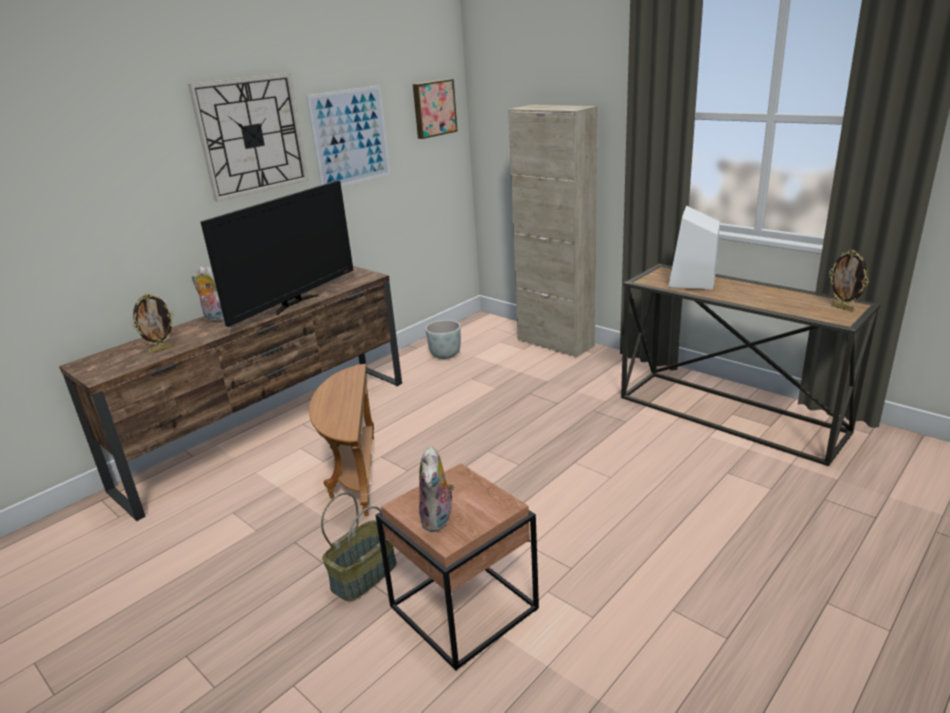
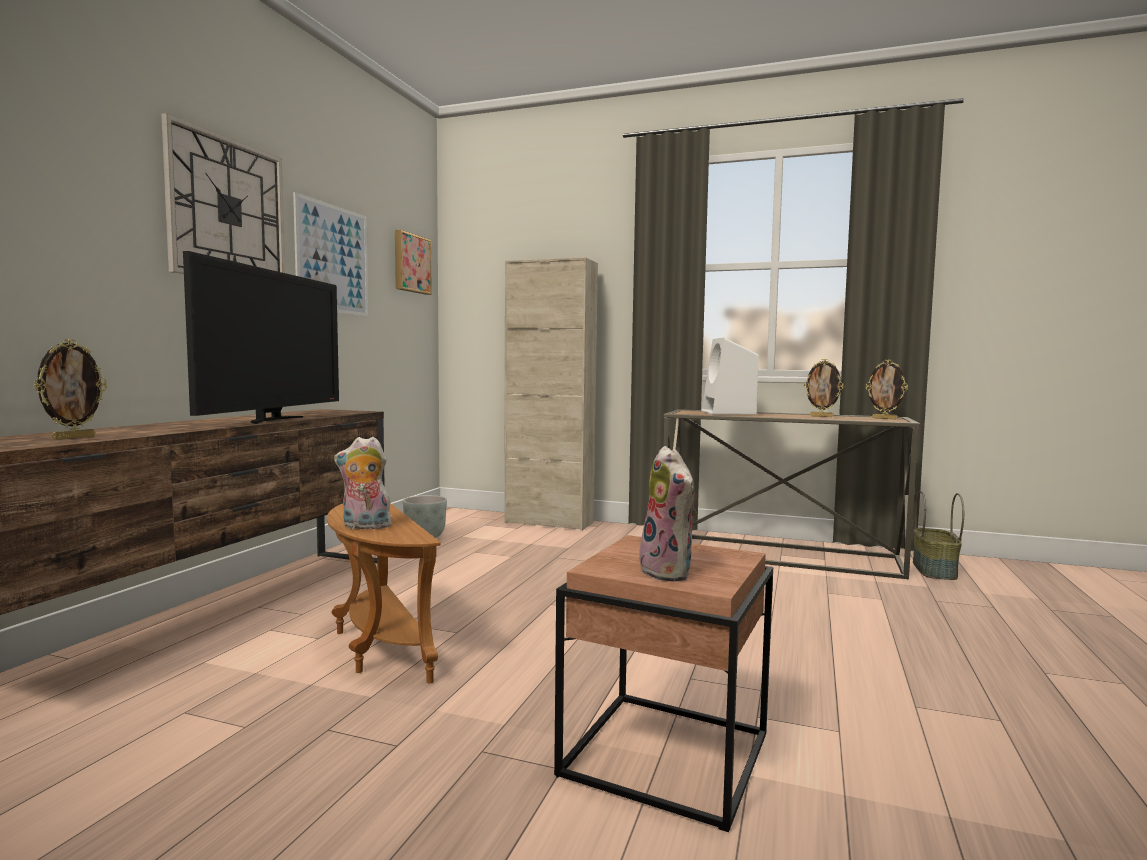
camera: 25 degrees left, 20 degrees down
plush toy [192,267,224,321] -> plush toy moved to [334,437,391,529]
basket [321,492,397,601] -> basket moved to [913,491,964,580]
none -> picture frame [804,359,843,417]

